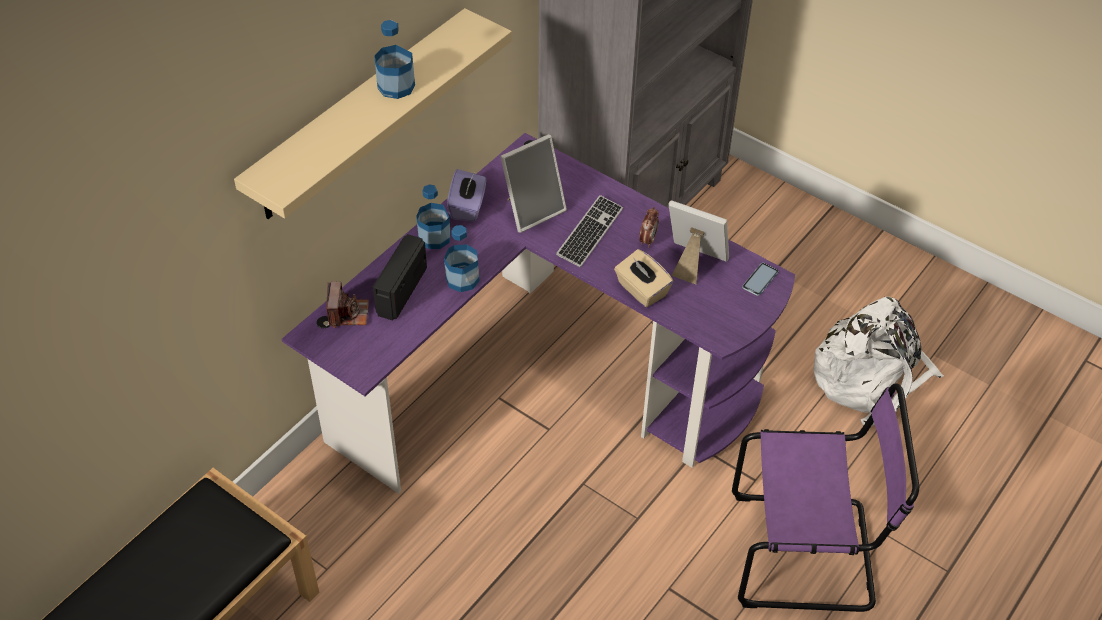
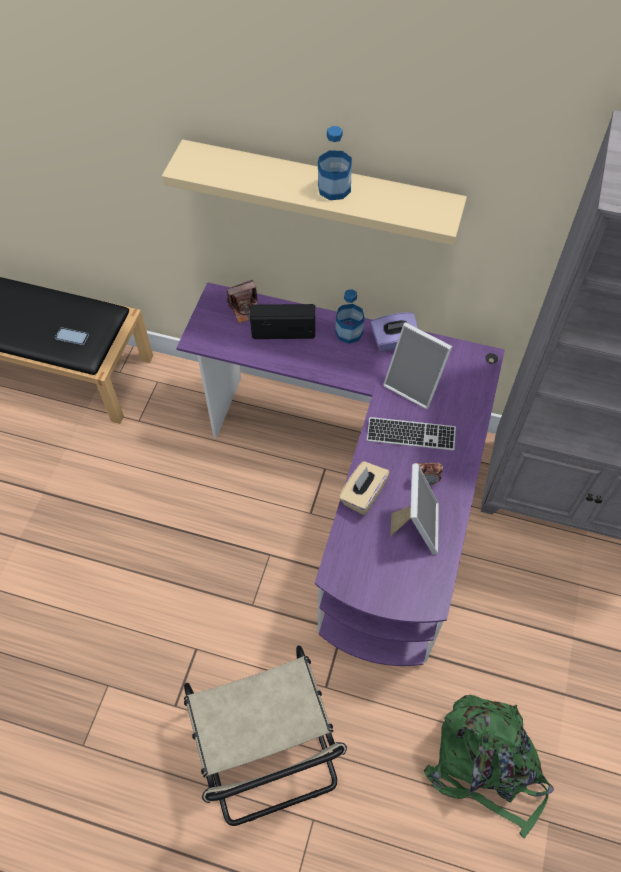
camera: 70 degrees right, 10 degrees up
bottle [444,225,480,292] -> none
purple chair [732,384,919,612] -> beige chair [184,645,347,826]
phone [742,263,779,296] -> phone moved to [55,327,89,345]
white backpack [813,297,944,426] -> green backpack [424,695,554,839]

